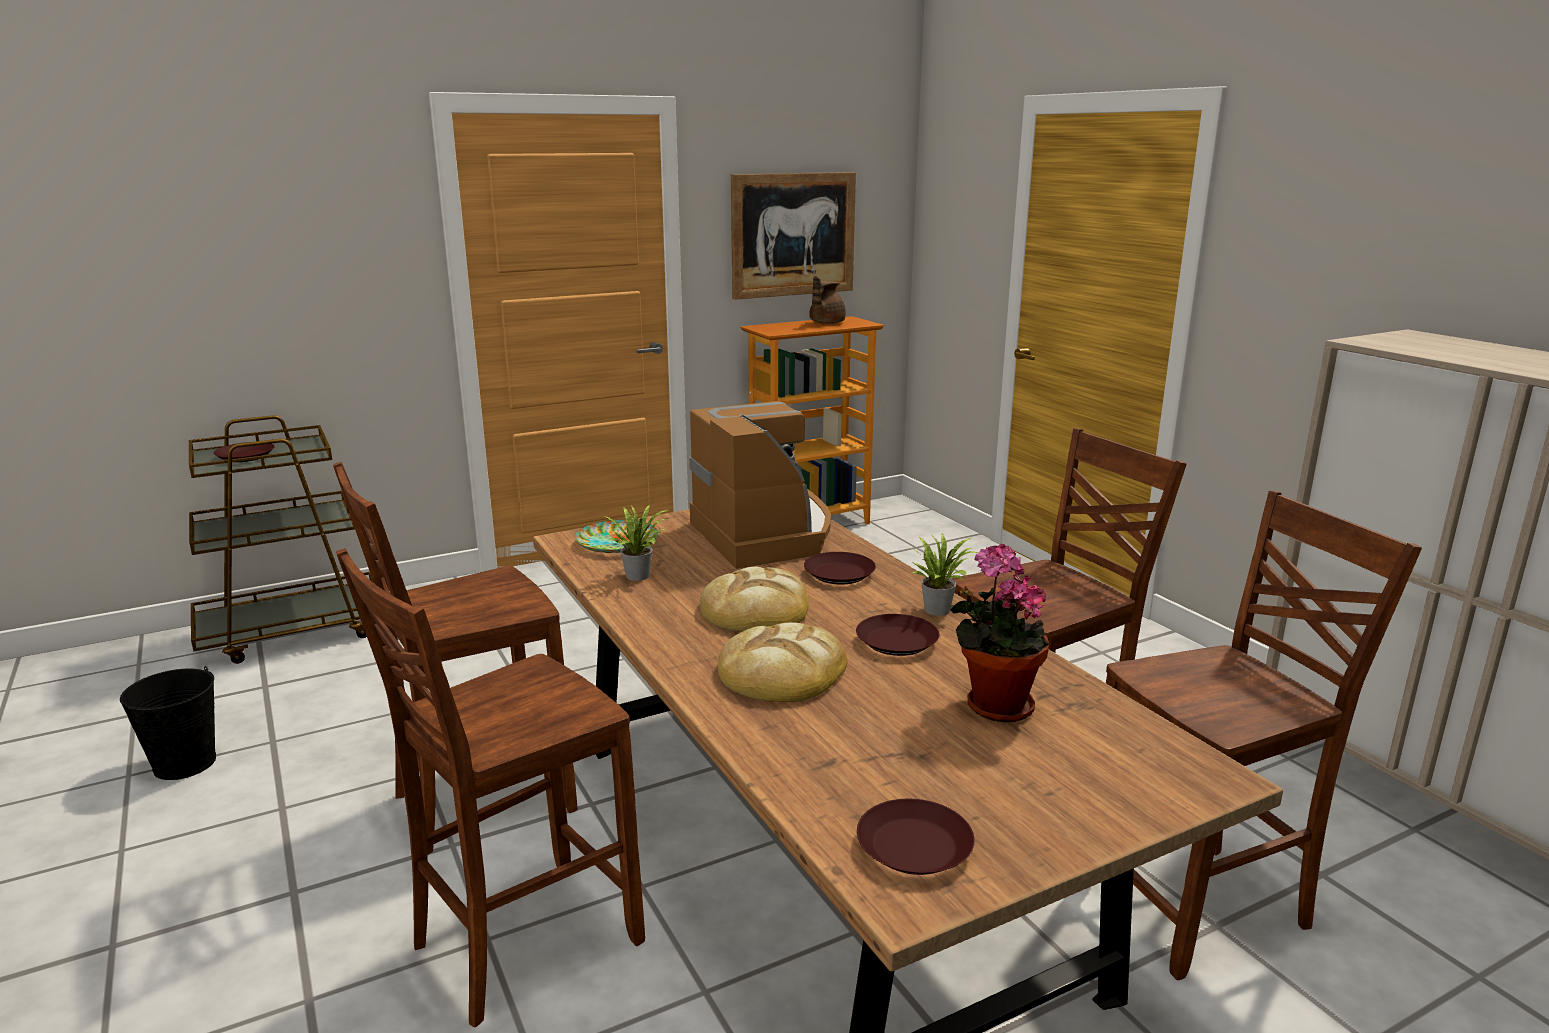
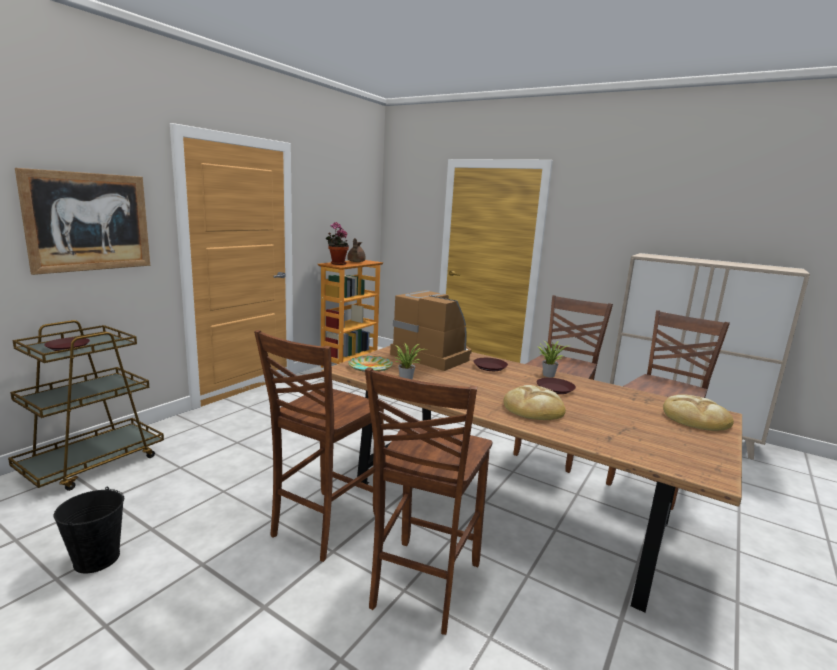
camera: 30 degrees left, 5 degrees down
bread [700,567,809,632] -> bread moved to [663,394,734,431]
picture [731,172,856,300] -> picture moved to [15,168,150,275]
brown plate [857,799,975,875] -> none
potted plant [949,544,1050,722] -> potted plant moved to [326,222,349,265]

